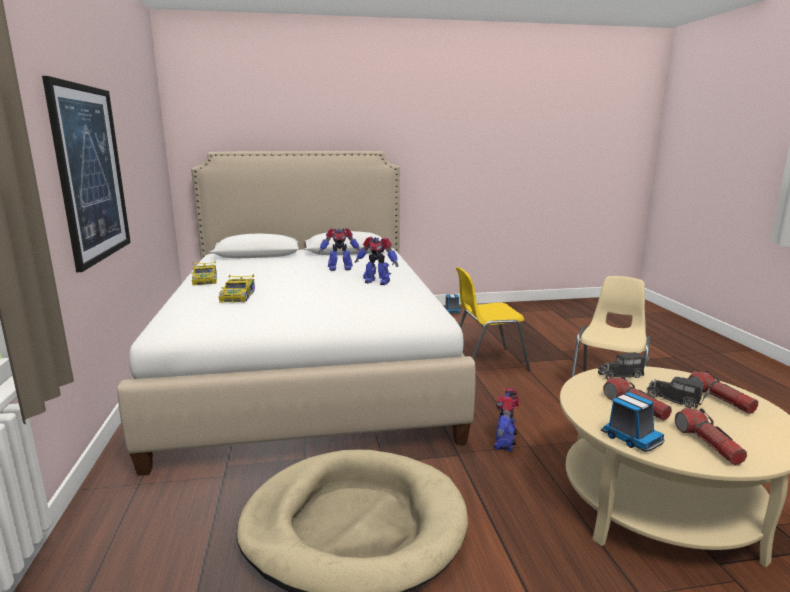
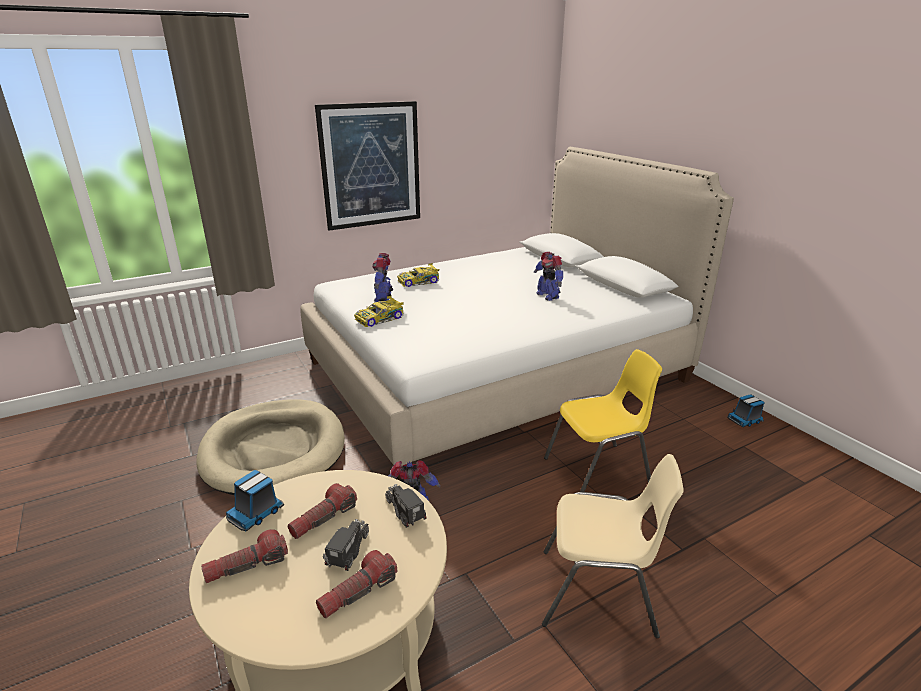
camera: 70 degrees right, 10 degrees up
toy car [191,262,217,285] -> toy car moved to [354,296,404,327]
toy robot [355,237,398,285] -> toy robot moved to [372,253,393,302]
yellow chair [456,267,530,371] -> yellow chair turned 105 degrees clockwise [544,349,662,492]

